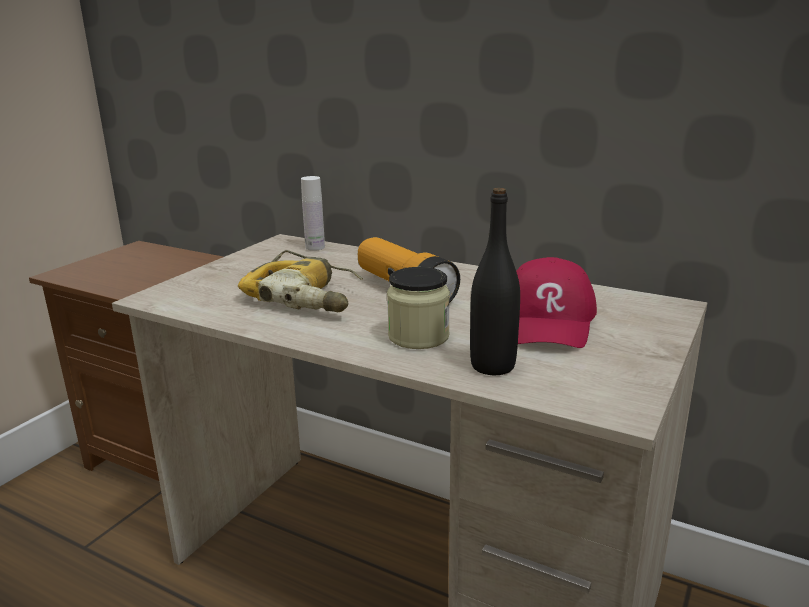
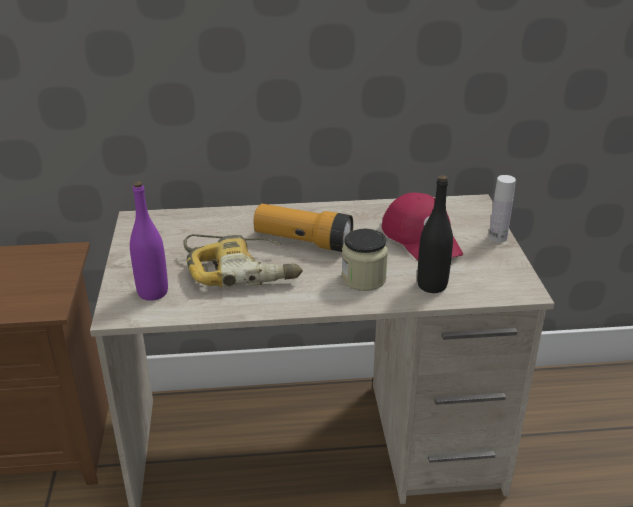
camera: 35 degrees left, 10 degrees up
white bottle [301,176,325,251] -> white bottle moved to [489,175,516,243]
none -> purple bottle [130,181,168,301]

